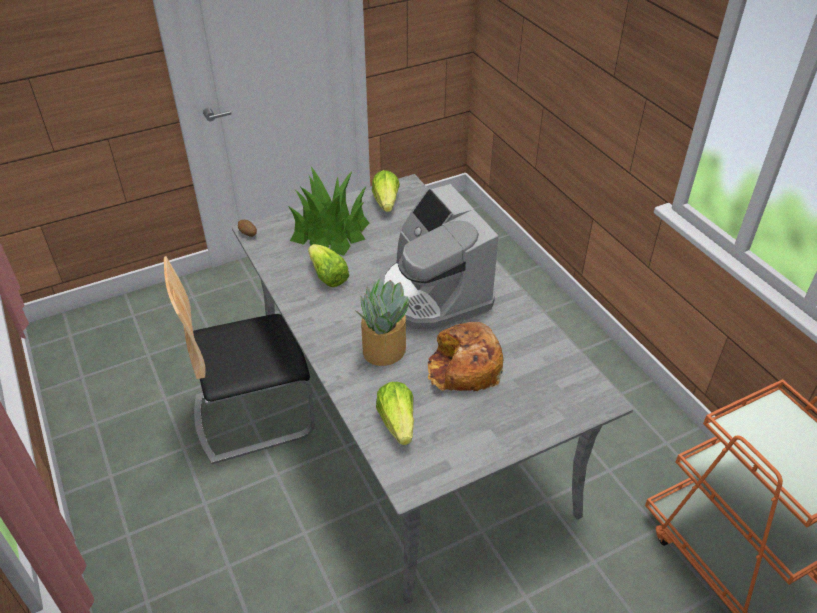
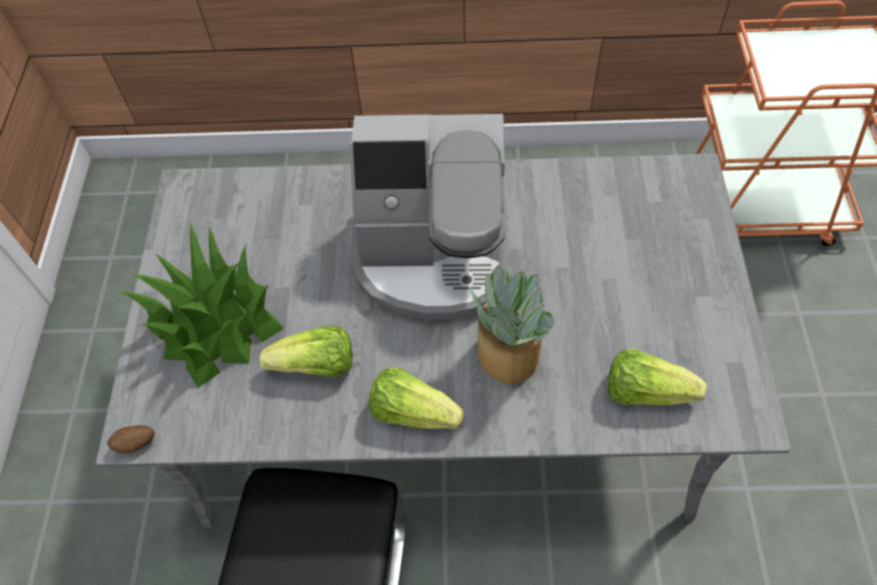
camera: 60 degrees left, 15 degrees up
lettuce [372,170,400,212] -> lettuce moved to [369,368,464,429]
bread [427,322,504,391] -> none

